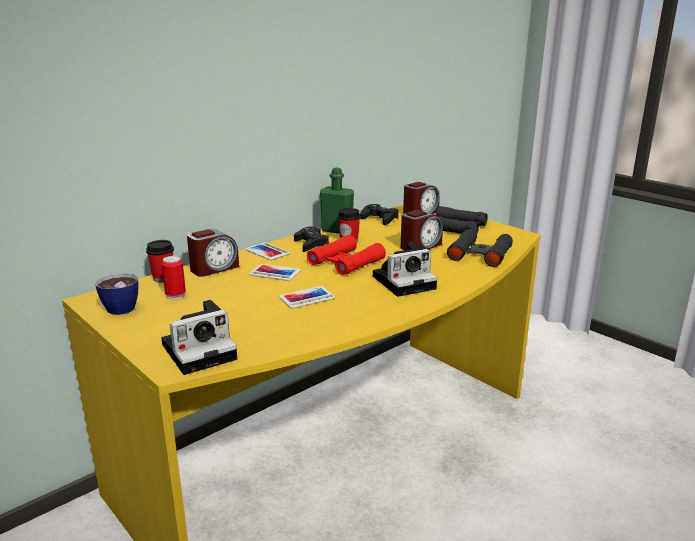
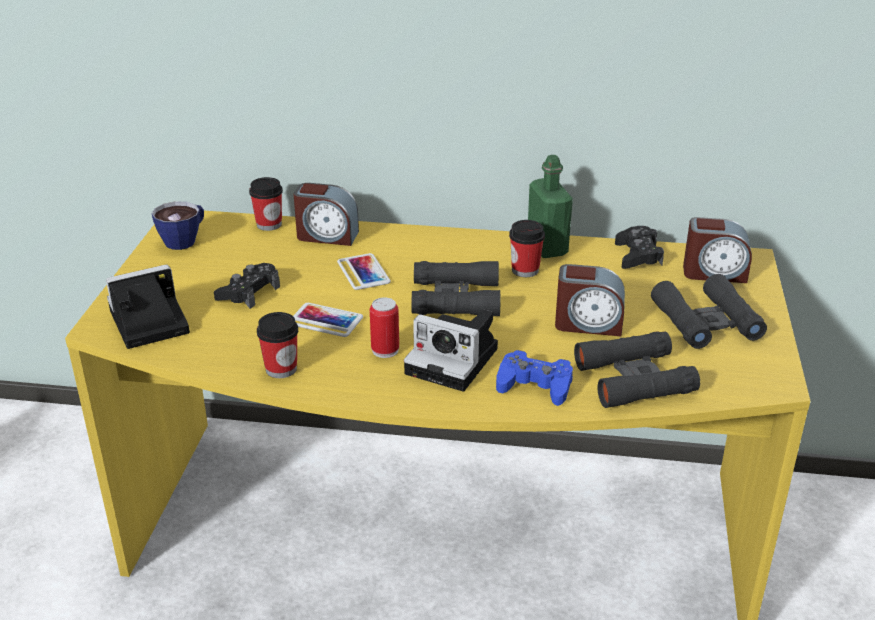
camera: 50 degrees right, 10 degrees up
camera [161,300,237,375] -> camera turned 135 degrees clockwise [106,265,190,349]
can [162,256,186,299] -> can moved to [370,297,399,358]
phone [246,243,290,260] -> none
black game controller [294,226,329,252] -> black game controller moved to [214,263,280,309]
red binoculars [307,235,386,275] -> black binoculars [411,261,500,316]
none -> cup [257,312,298,378]
none -> blue game controller [496,350,573,406]

